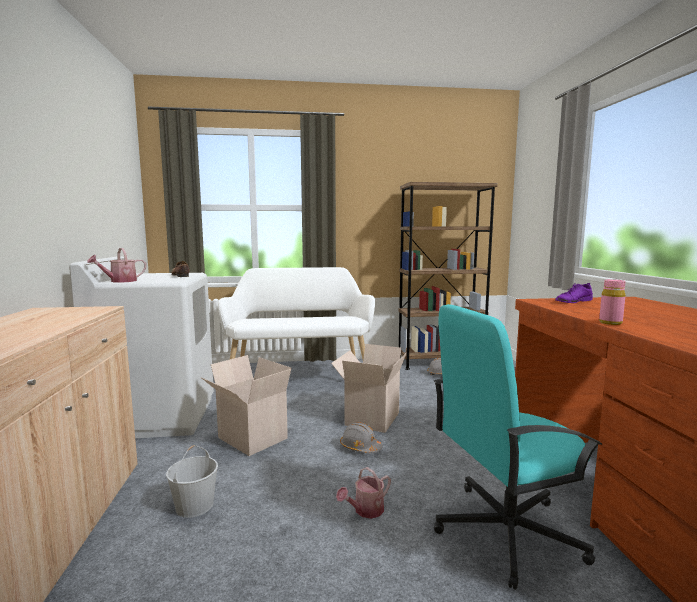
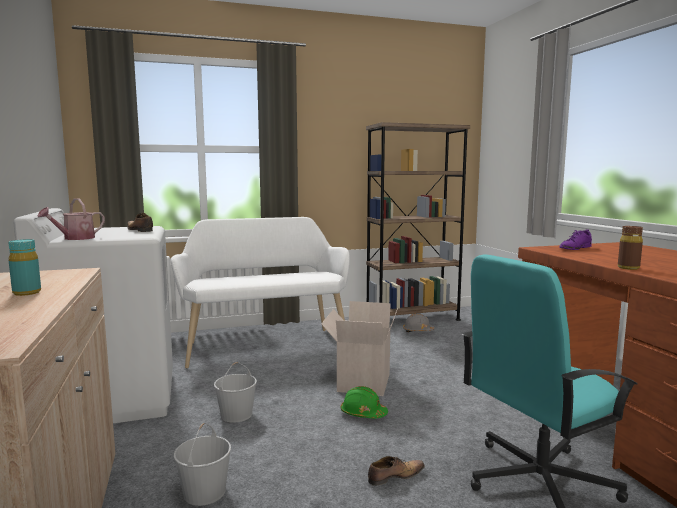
camera: 10 degrees left, 0 degrees up
cardboard box [201,355,291,456] -> white bucket [214,362,257,423]
watering can [336,467,391,519] -> shoe [368,456,425,486]
grey hard hat [340,422,383,453] -> green hard hat [341,386,388,419]
pink bottle [599,279,626,325] -> brown bottle [618,226,643,270]
none -> turquoise bottle [8,239,41,296]

